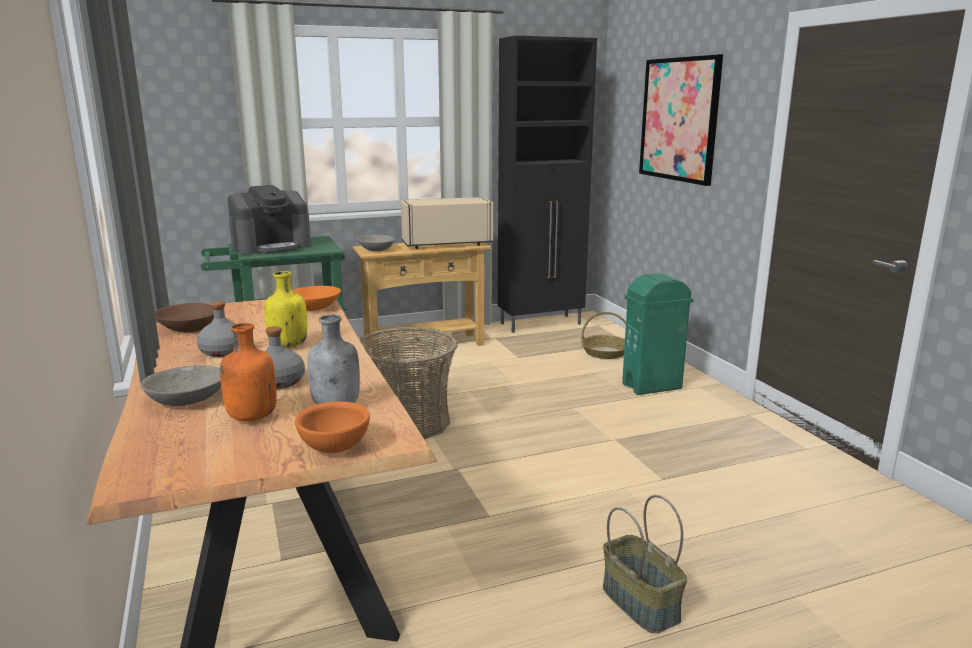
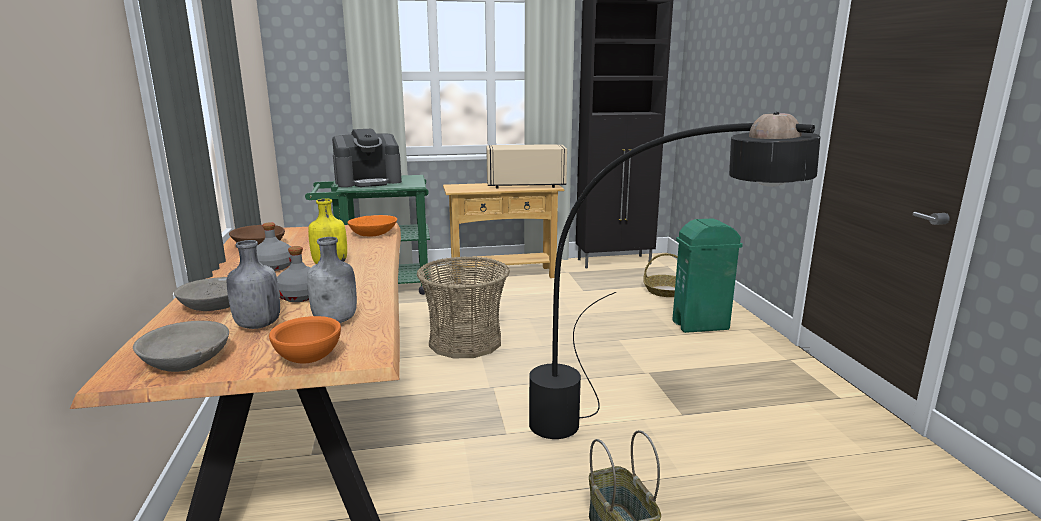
camera: 10 degrees right, 0 degrees up
orange bottle [220,323,277,421] -> grey bottle [227,240,280,329]
grey bowl [357,235,395,252] -> grey bowl moved to [133,321,229,372]
picture [639,54,723,186] -> none
none -> black floor lamp [529,112,821,439]

